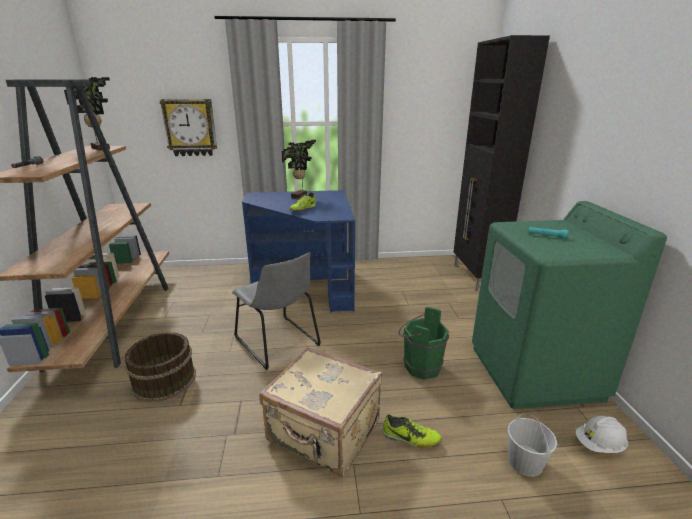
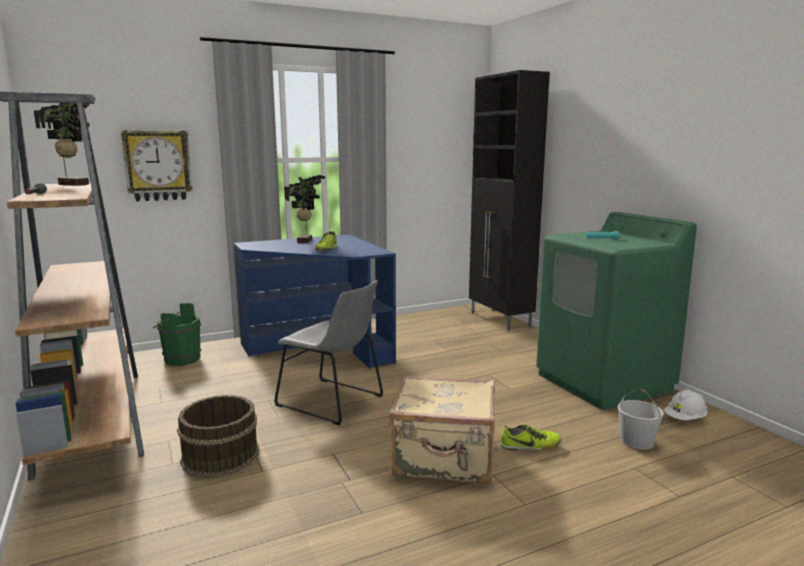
camera: 20 degrees left, 10 degrees down
green bucket [399,307,449,379] -> green bucket moved to [153,303,201,366]

